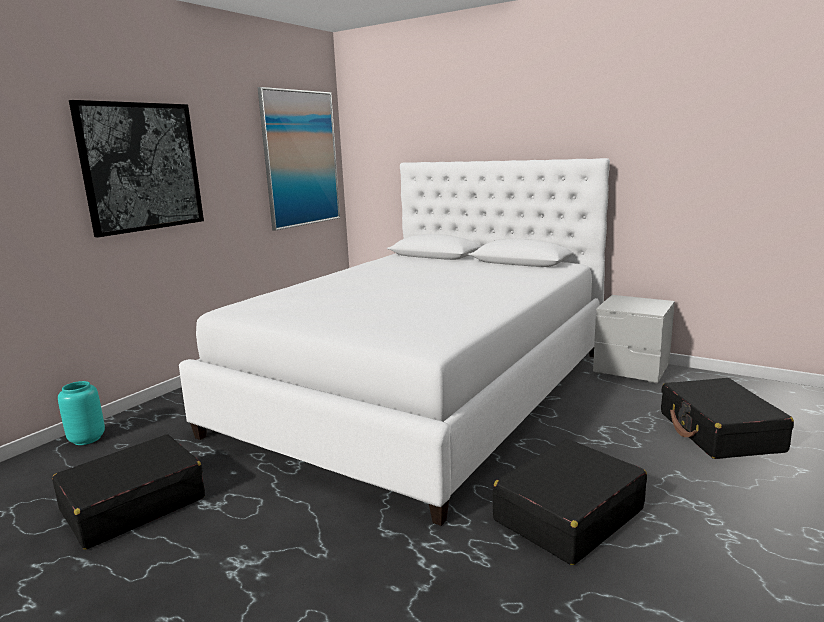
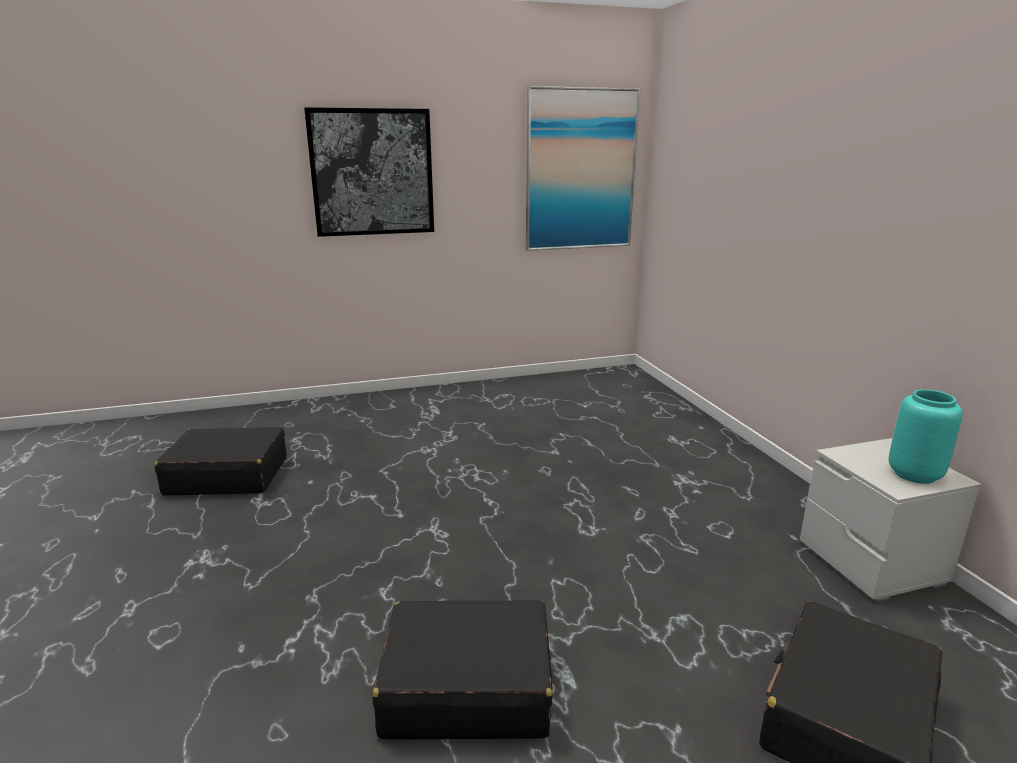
camera: 40 degrees right, 5 degrees up
turquoise vase [58,381,105,445] -> turquoise vase moved to [889,389,963,484]
white bed [179,158,610,526] -> none

